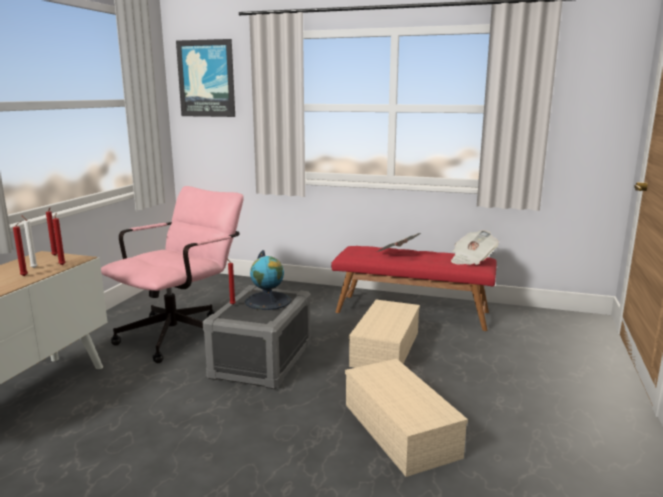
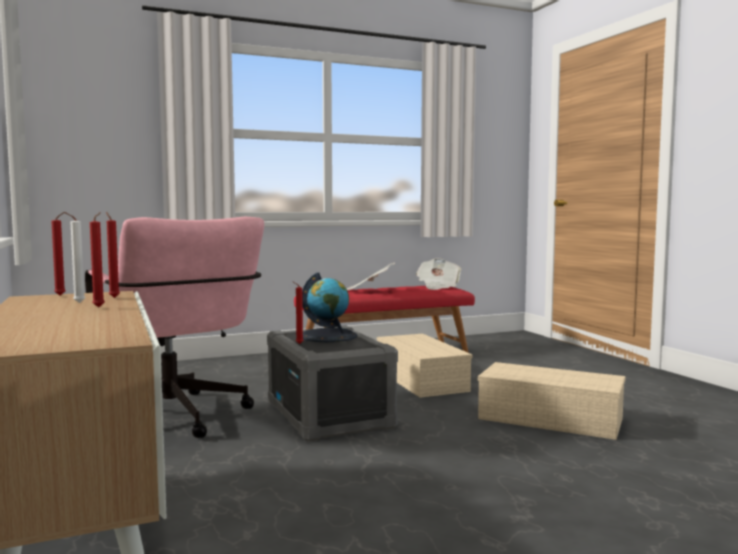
camera: 40 degrees left, 10 degrees down
pink office chair [101,186,244,363] -> pink office chair turned 150 degrees clockwise [85,217,264,438]
picture [176,39,235,117] -> none

